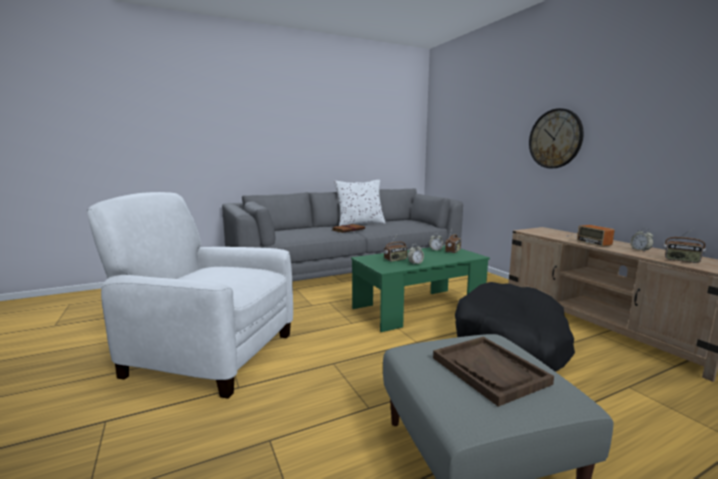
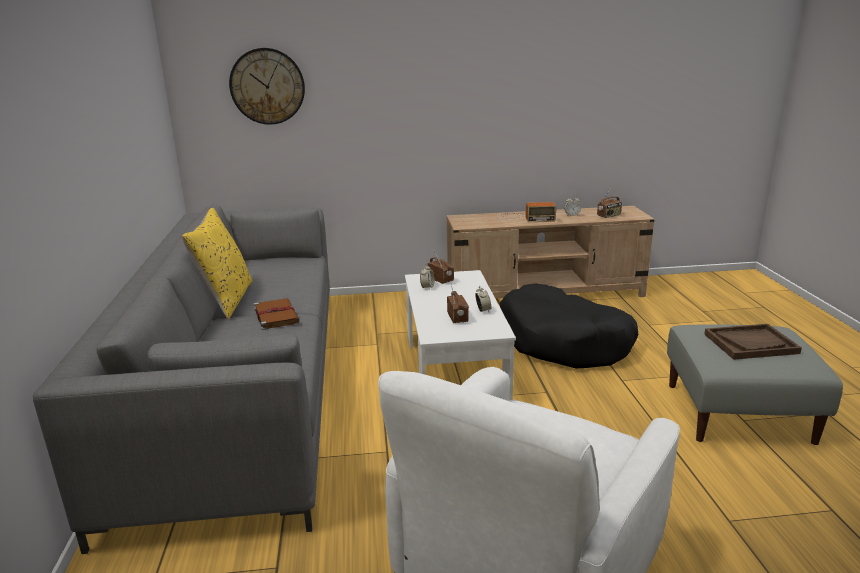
camera: 70 degrees left, 10 degrees up
white pillow [334,180,386,226] -> yellow pillow [182,208,252,319]
green coffee table [351,246,490,332] -> white coffee table [405,270,516,401]
wall clock [529,108,584,168] -> wall clock moved to [229,48,305,125]

